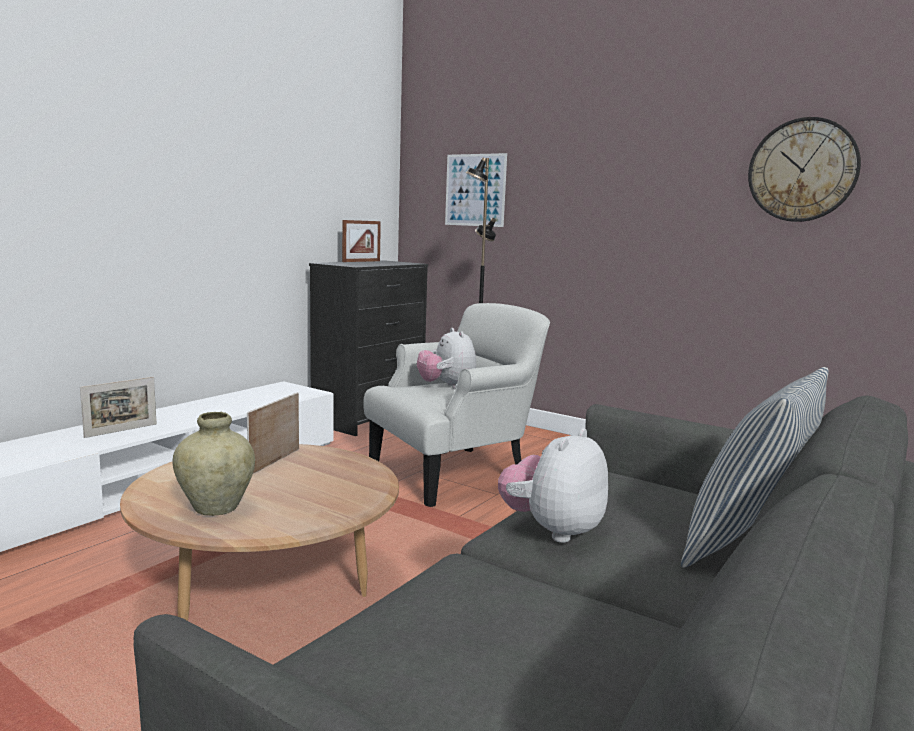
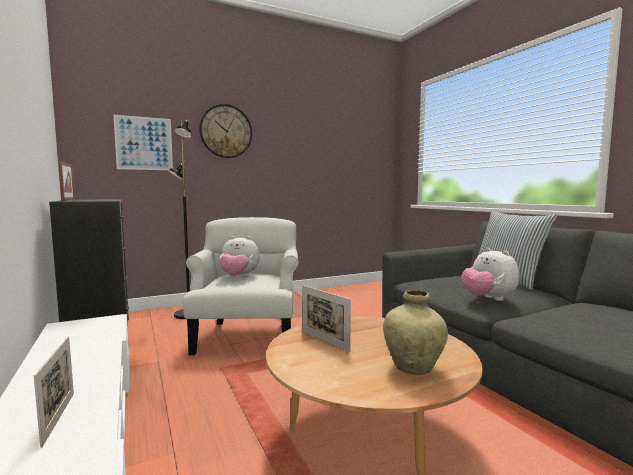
camera: 60 degrees left, 5 degrees down
wall clock [748,117,861,222] -> wall clock moved to [199,104,252,158]

